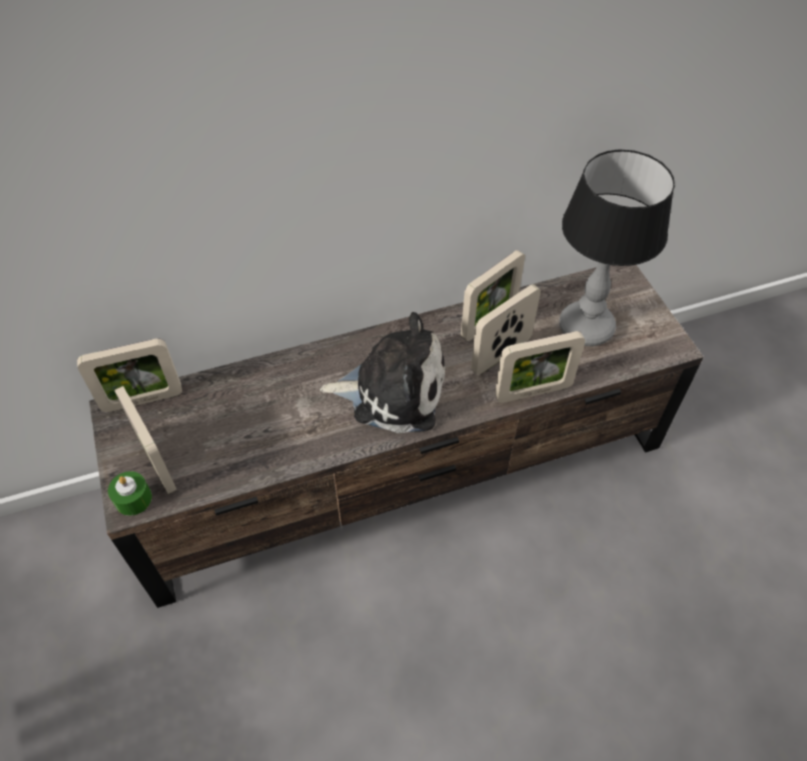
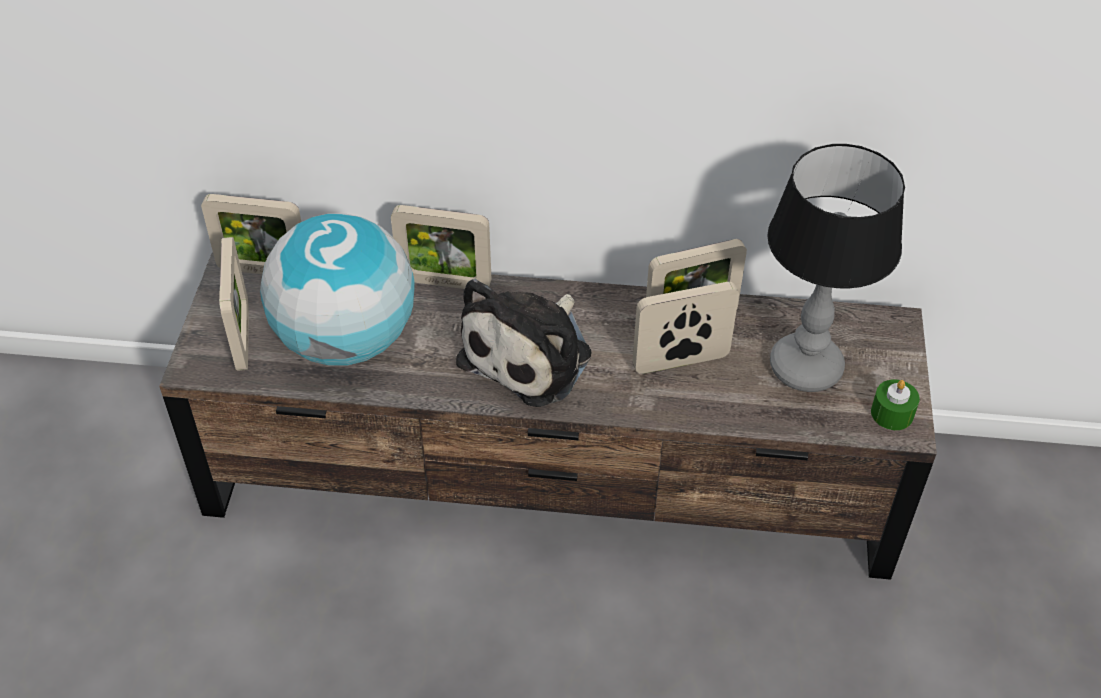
camera: 25 degrees right, 5 degrees down
green candle [108,471,152,516] -> green candle moved to [871,379,920,430]
plush toy [320,312,445,433] -> plush toy turned 90 degrees clockwise [456,279,592,407]
picture frame [495,331,585,403] -> picture frame moved to [391,205,491,289]
none -> globe [260,213,414,366]

